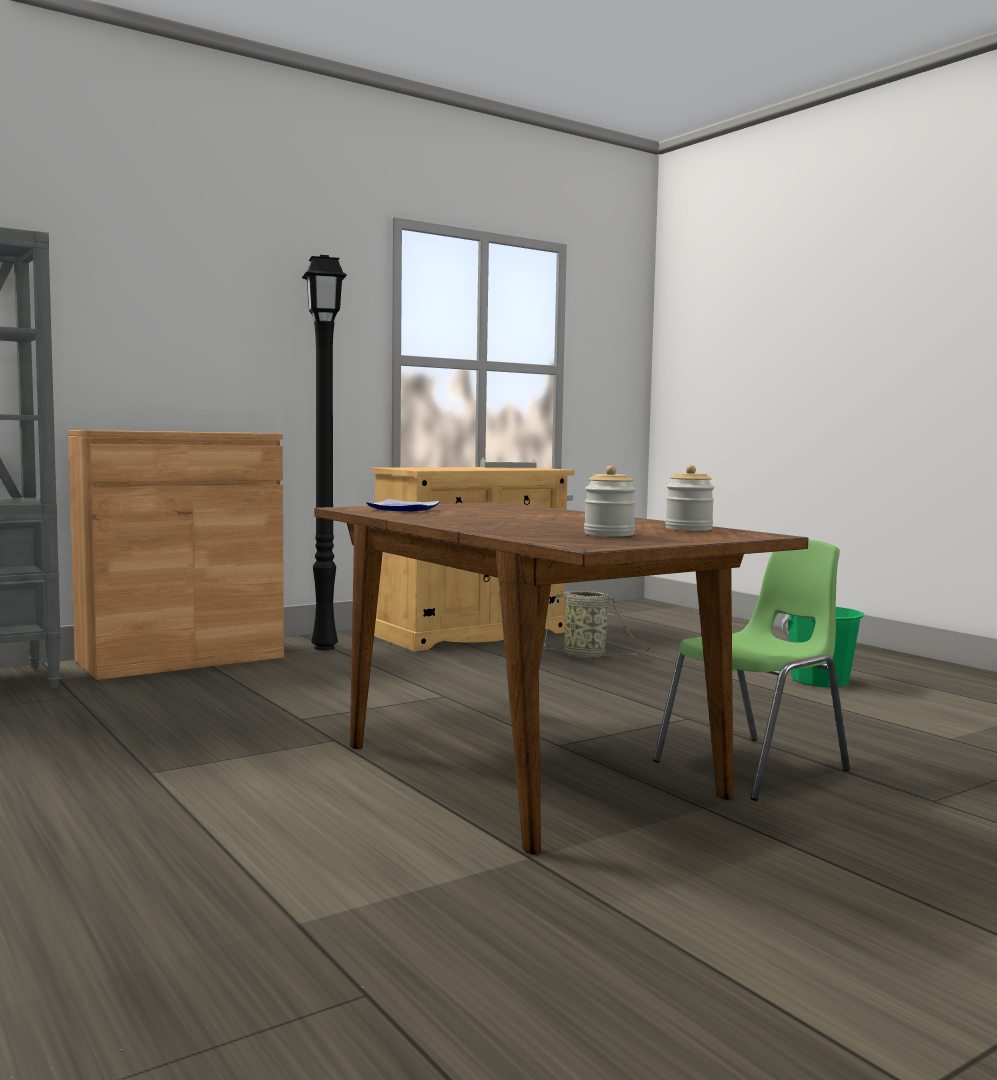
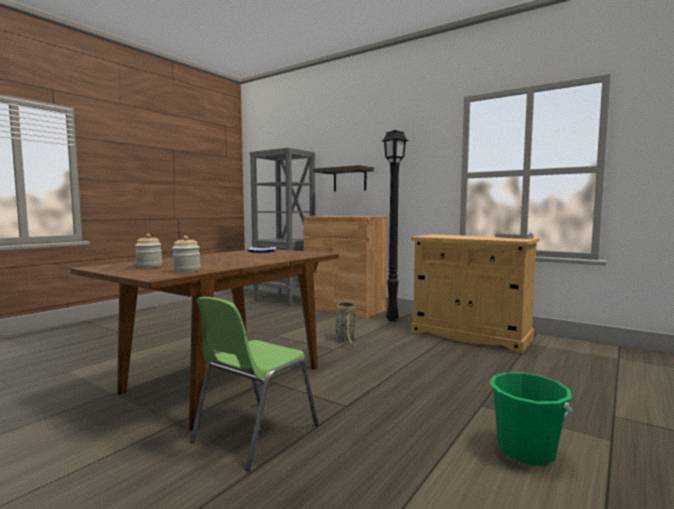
camera: 70 degrees right, 0 degrees up
basket [542,591,650,658] -> basket moved to [328,301,356,346]
green chair [653,539,850,801] -> green chair turned 90 degrees clockwise [190,297,318,471]
none -> shelf [313,165,374,192]

